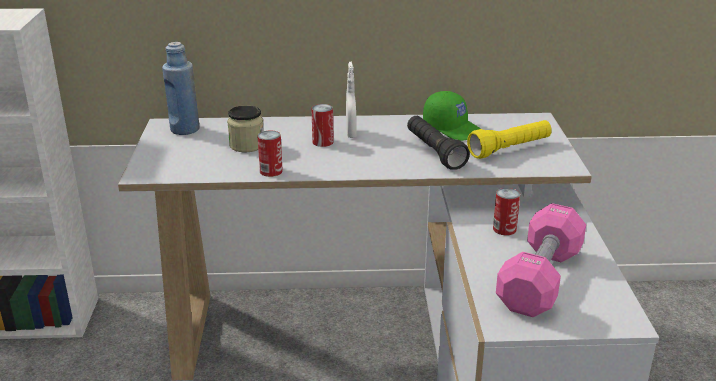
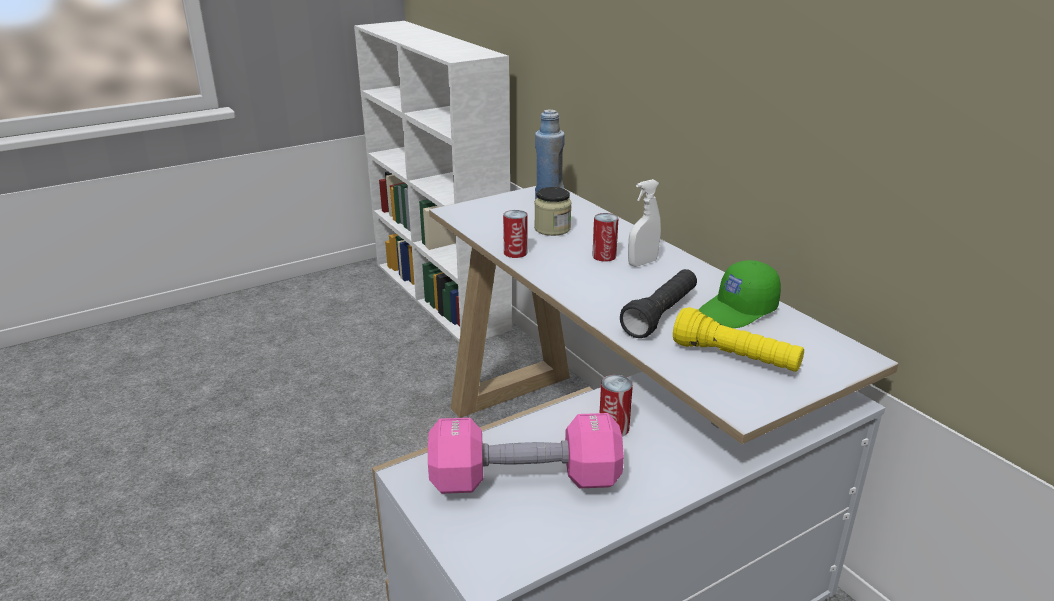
camera: 60 degrees right, 0 degrees up
green cap [423,91,481,141] -> green cap turned 45 degrees clockwise [699,260,781,328]

